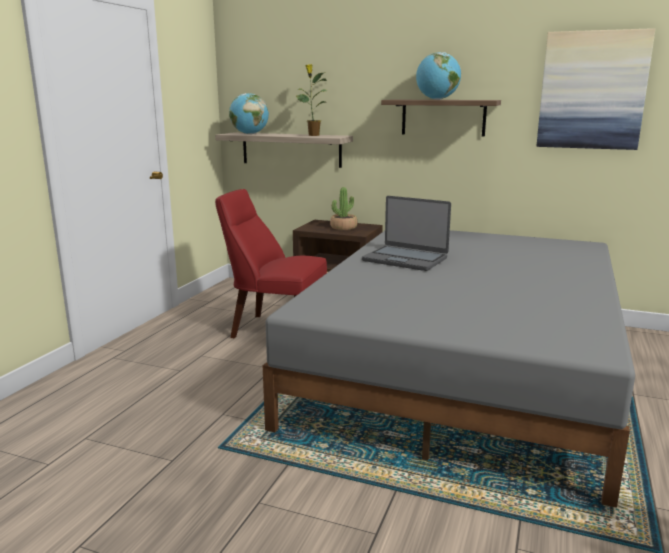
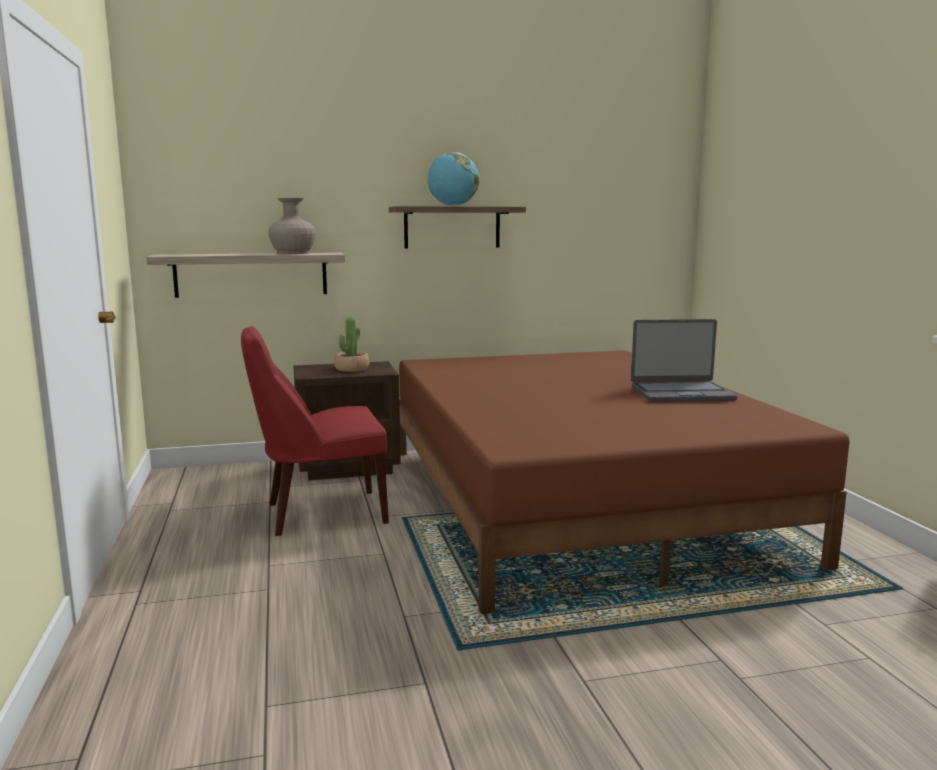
camera: 35 degrees left, 5 degrees down
globe [229,93,269,134] -> none
grey bed [263,230,635,508] -> brown bed [399,350,850,614]
potted plant [296,64,327,136] -> beige vase [268,198,316,254]
laptop [362,196,451,271] -> laptop moved to [631,319,737,402]
picture [537,28,655,150] -> none

